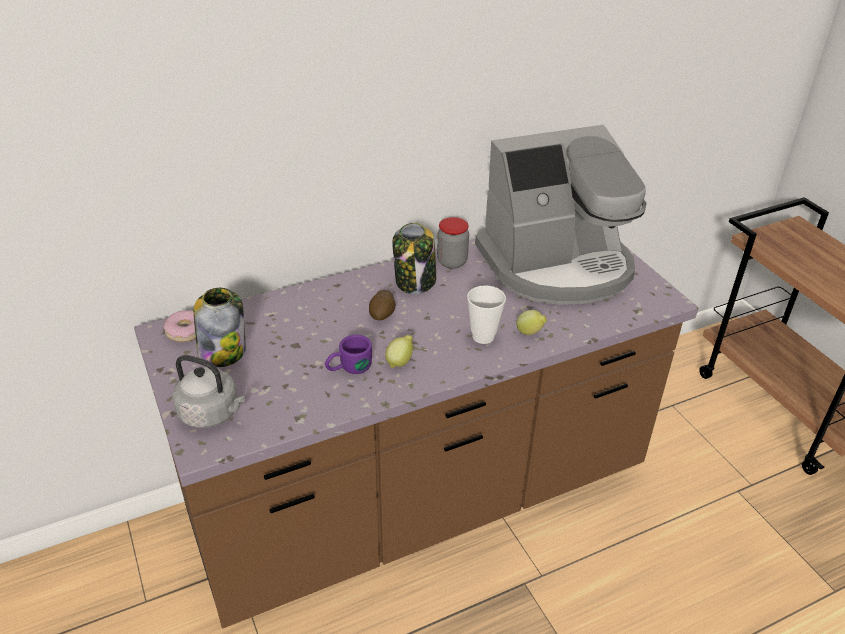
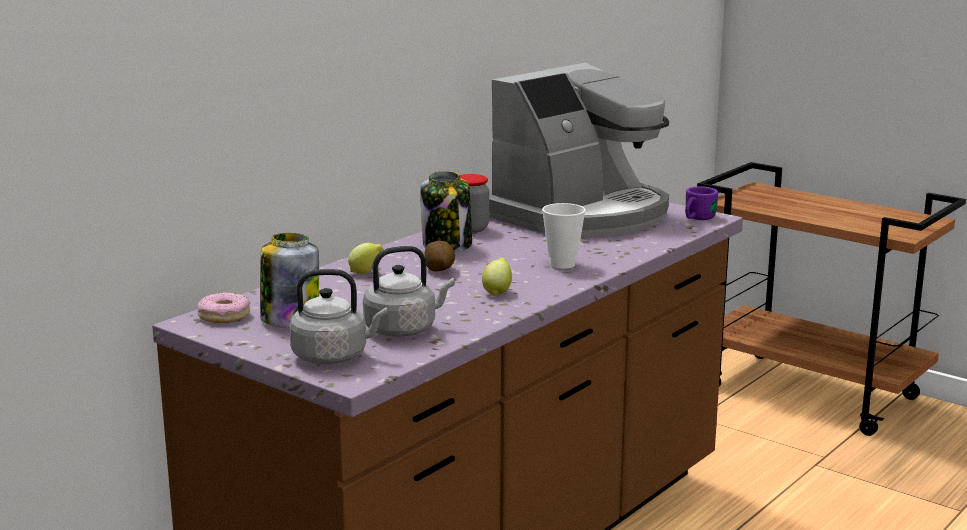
camera: 25 degrees left, 20 degrees down
purple mug [325,334,372,374] -> purple mug moved to [685,186,718,220]
lemon [516,310,547,335] -> lemon moved to [348,243,384,274]
none -> grey kettle [363,246,455,337]

